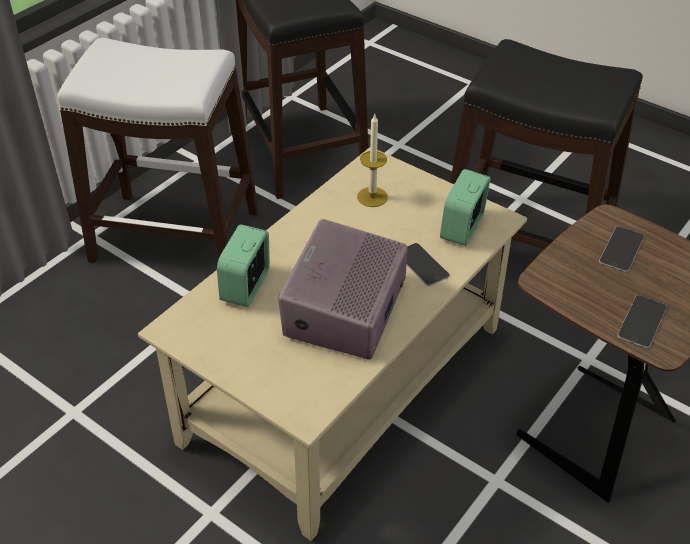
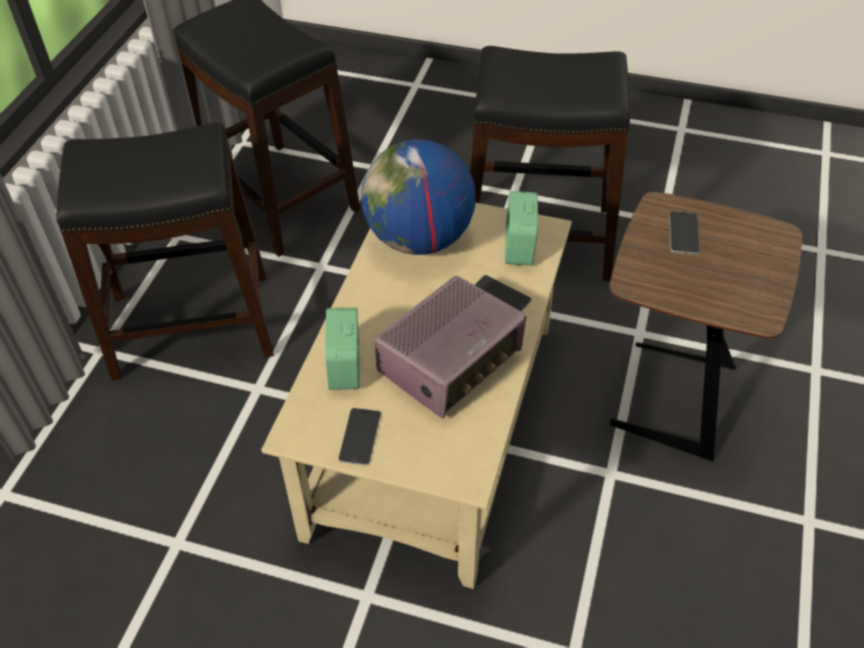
camera: 20 degrees left, 5 degrees up
white stool [57,38,259,263] -> black stool [56,123,274,380]
radio [278,219,408,360] -> radio turned 135 degrees counterclockwise [374,276,526,419]
candle [357,114,388,207] -> globe [361,139,476,255]
phone [617,295,667,348] -> phone moved to [338,408,381,465]

